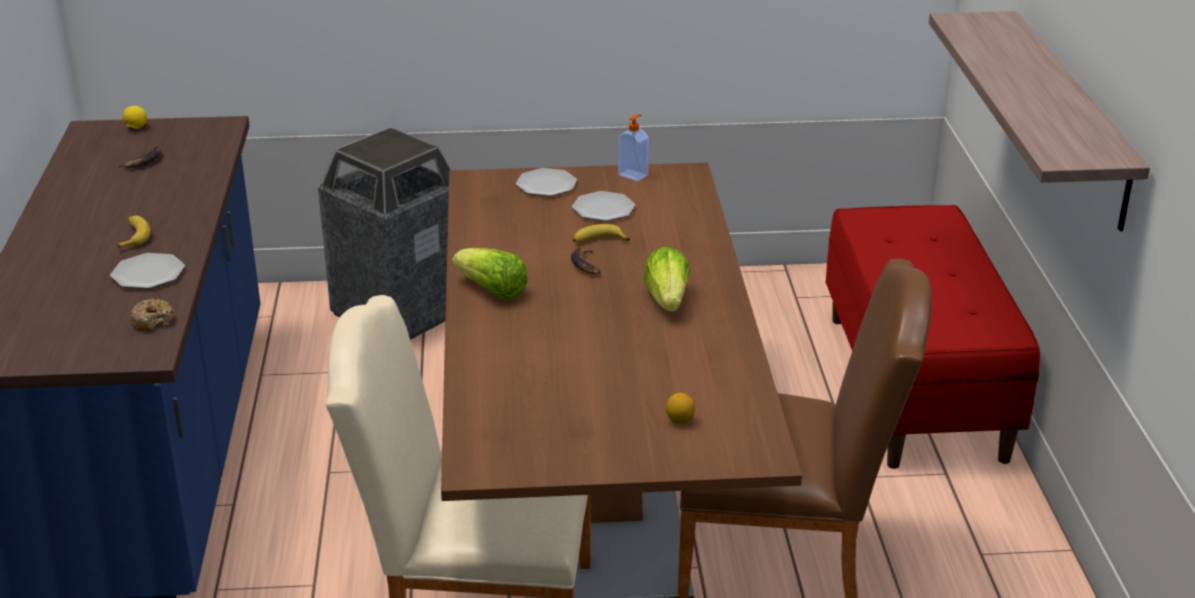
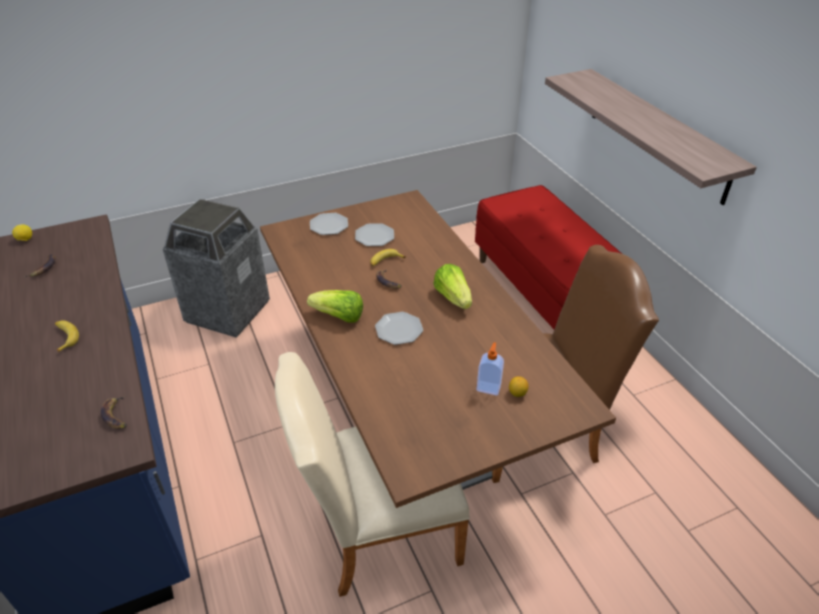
camera: 20 degrees left, 10 degrees up
plate [110,253,185,289] -> plate moved to [375,312,423,345]
donut [130,299,174,332] -> banana [101,395,127,429]
soap dispenser [618,114,649,181] -> soap dispenser moved to [477,342,504,395]

